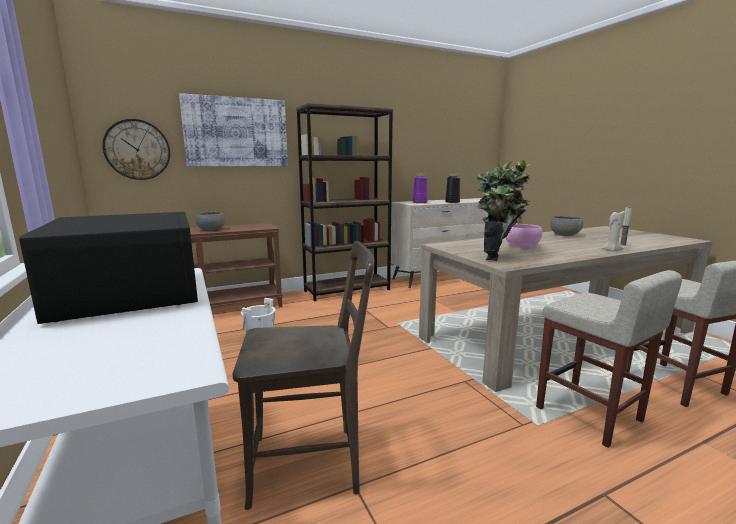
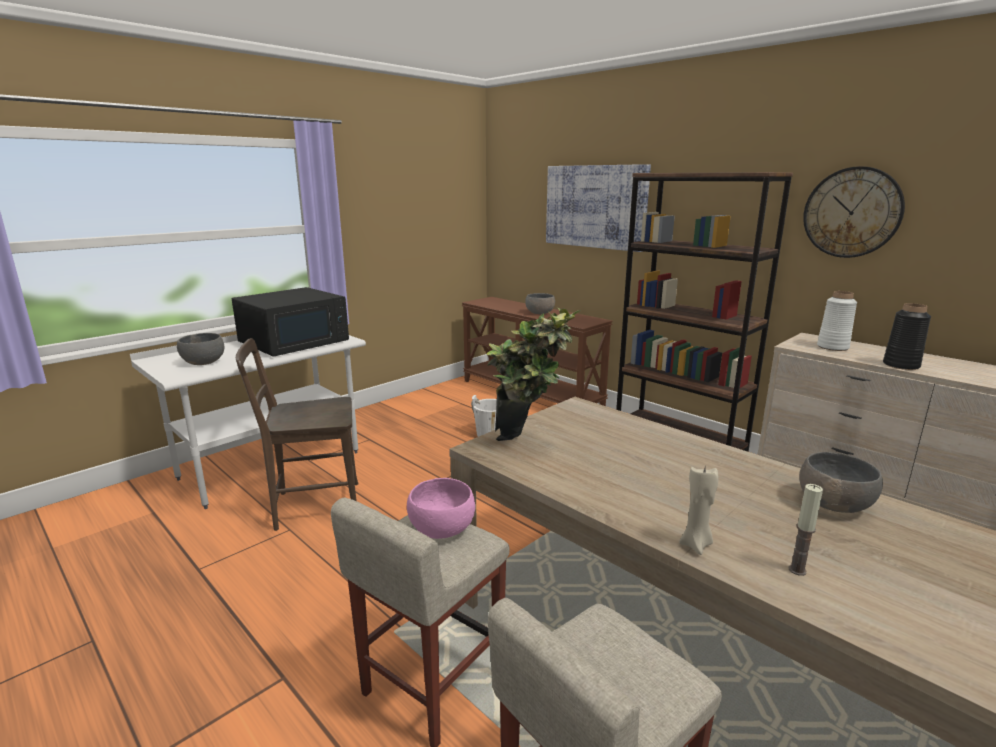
camera: 70 degrees right, 5 degrees up
wall clock [102,119,170,180] -> wall clock moved to [803,166,905,258]
brown chair [233,241,375,510] -> brown chair turned 105 degrees clockwise [236,338,358,531]
purple vase [413,174,428,203] -> white vase [817,291,857,351]
pink bowl [505,224,542,248] -> pink bowl moved to [407,478,475,539]
none -> grey bowl [177,333,224,365]

